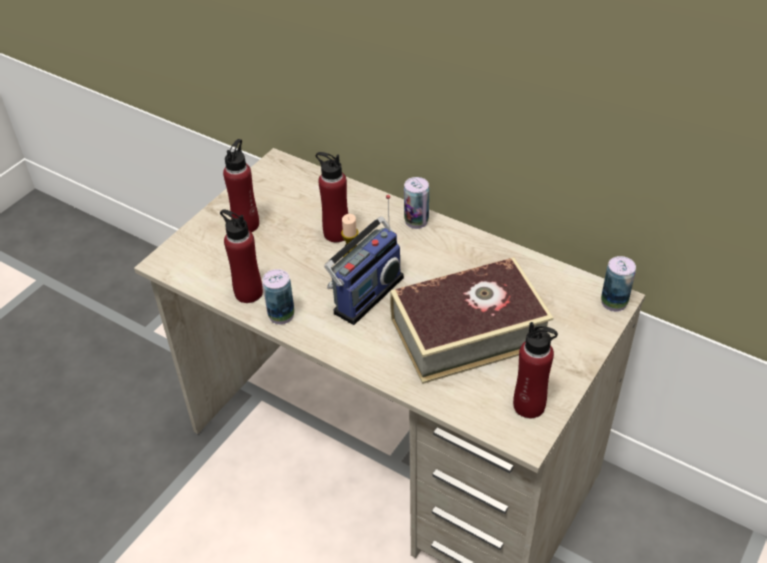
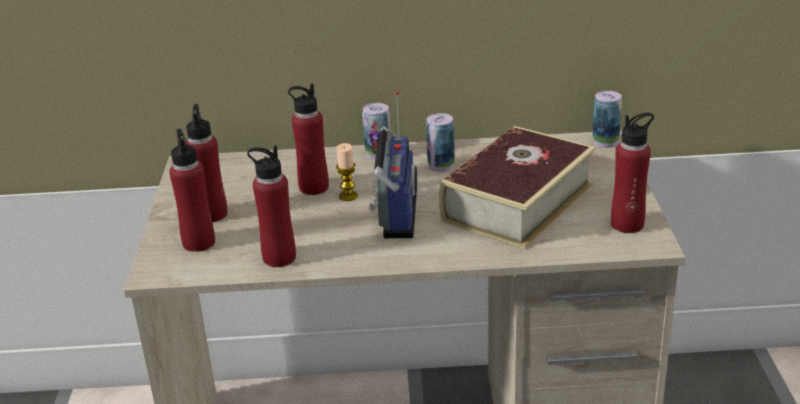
camera: 35 degrees left, 15 degrees down
can [262,269,294,325] -> can moved to [426,113,455,172]
none -> red bottle [169,129,215,252]

